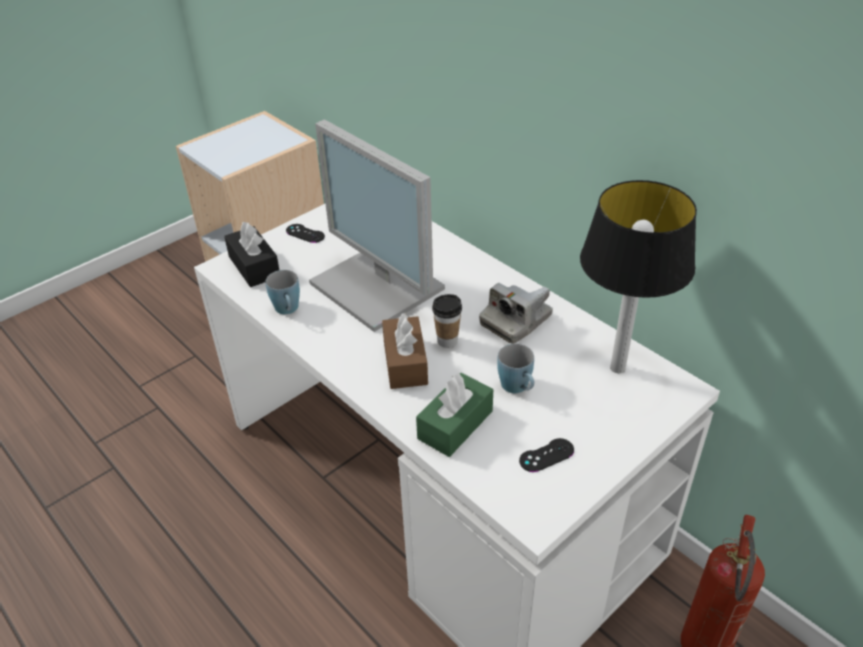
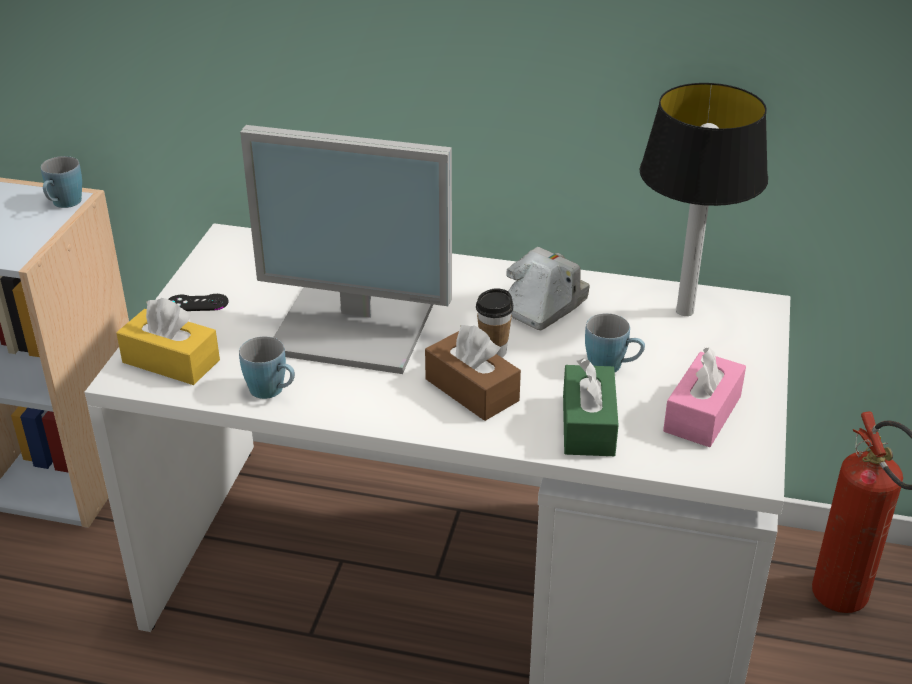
camera: 35 degrees left, 5 degrees down
black tissue box [224,222,279,287] -> yellow tissue box [116,298,220,385]
camera [479,283,553,344] -> camera turned 150 degrees counterclockwise [507,247,590,330]
black game controller [519,438,574,472] -> pink tissue box [663,347,746,447]
none -> blue mug [41,156,82,208]

